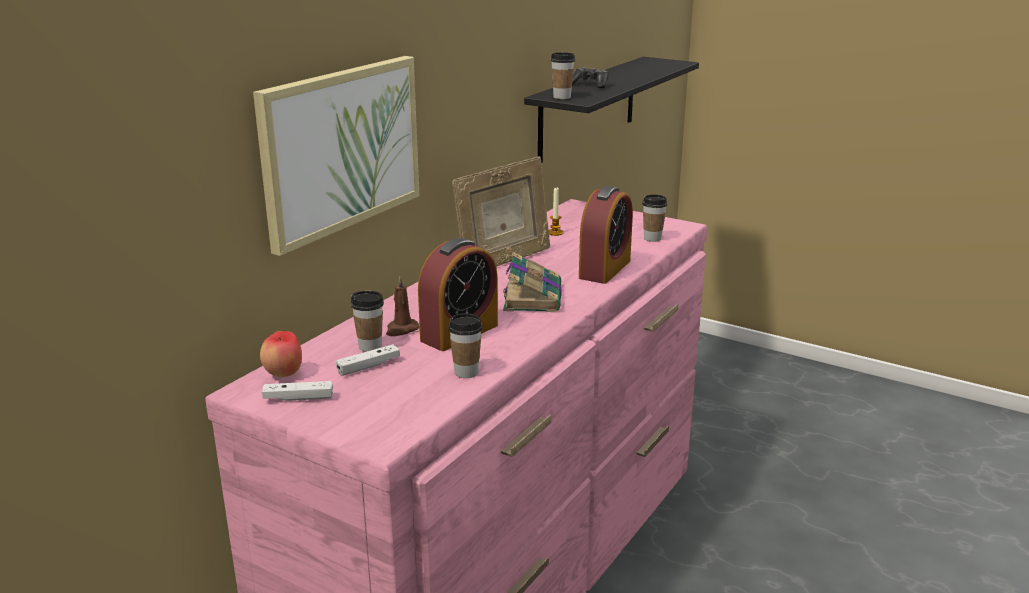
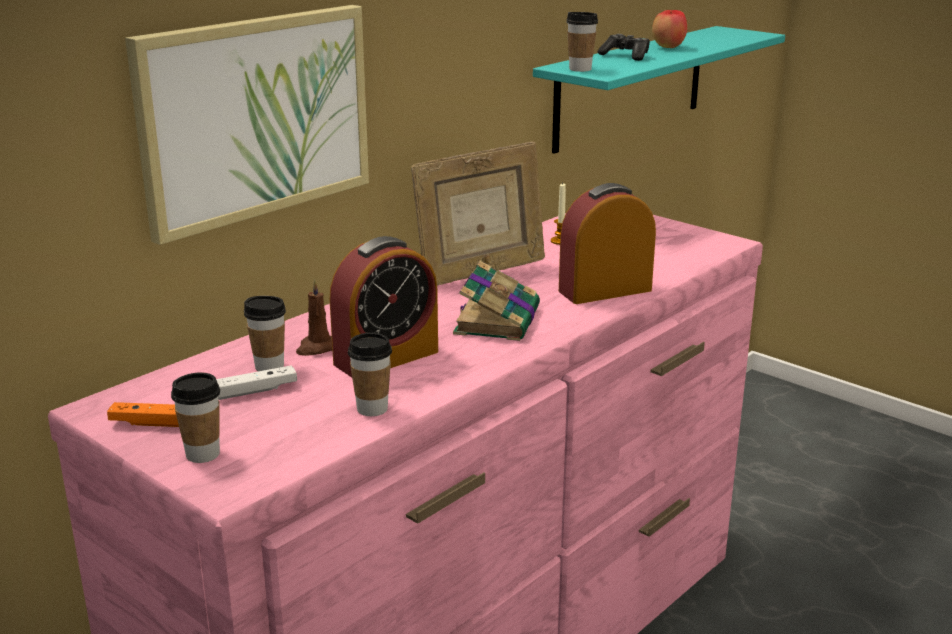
camera: 10 degrees right, 0 degrees up
apple [260,331,302,377] -> apple moved to [652,10,687,48]
white game controller [262,381,333,401] -> orange game controller [107,402,179,427]
black shelf [524,57,699,163] -> turquoise shelf [533,26,785,154]
alarm clock [579,186,633,284] -> alarm clock turned 150 degrees counterclockwise [559,183,656,304]
cup [642,194,667,242] -> cup moved to [171,373,220,463]

